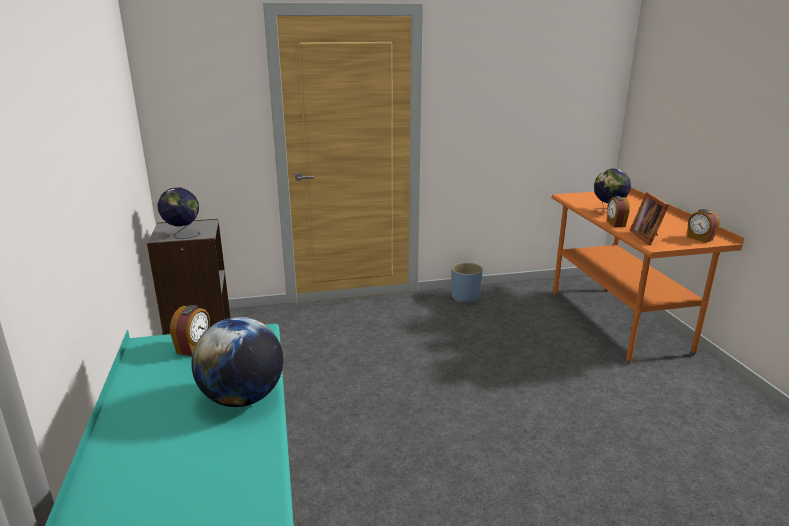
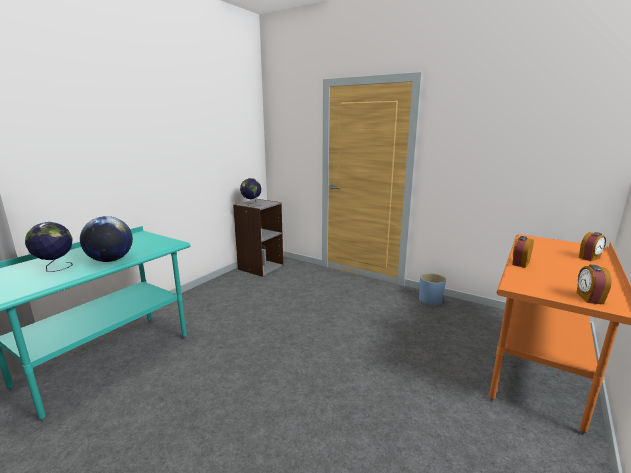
camera: 45 degrees right, 5 degrees down
alarm clock [170,305,210,356] -> alarm clock moved to [579,232,606,261]
globe [594,168,631,213] -> globe moved to [25,222,73,272]
picture frame [630,192,669,246] -> none

